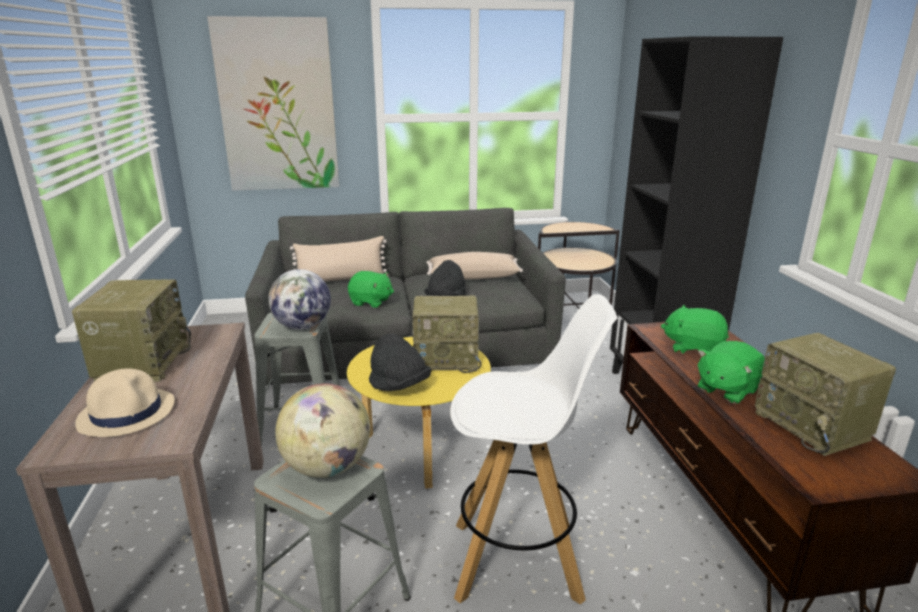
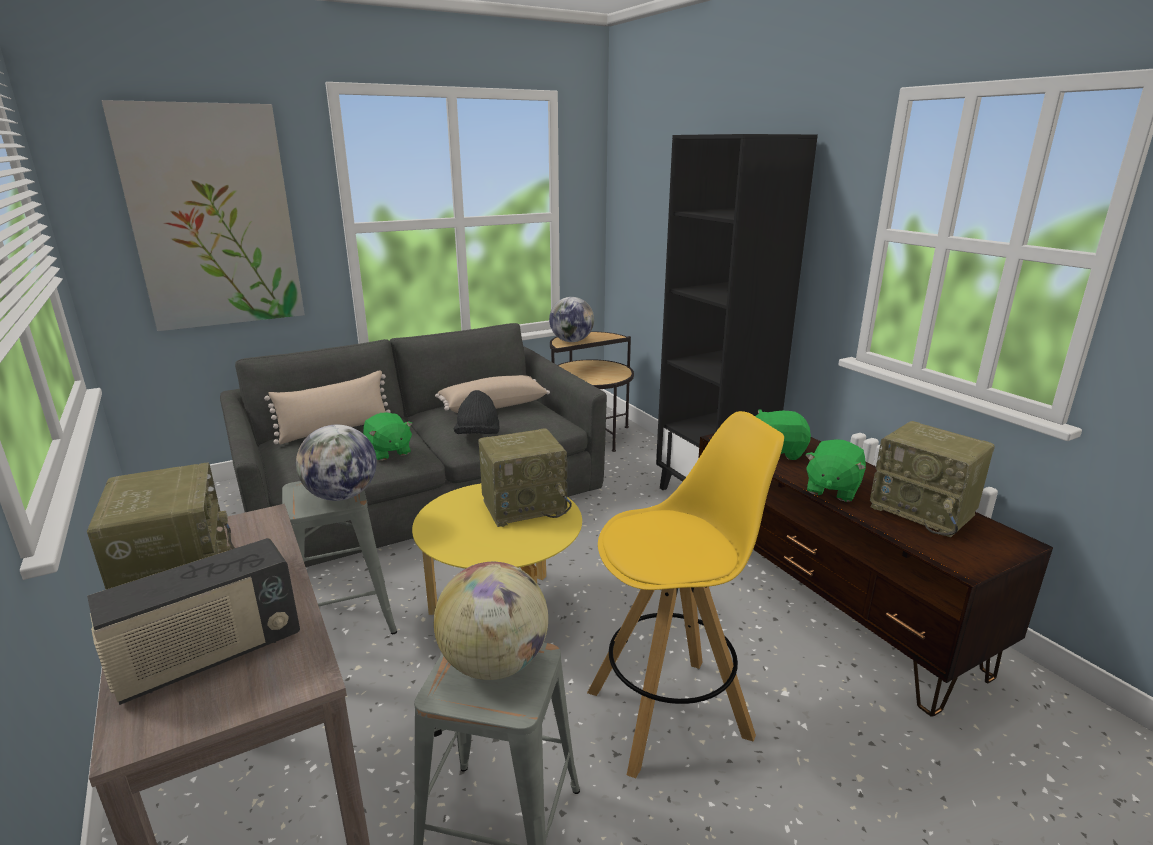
camera: 20 degrees left, 0 degrees up
beige hat [75,369,175,437] -> radio [87,538,300,705]
green plush toy [348,271,394,308] -> green plush toy turned 60 degrees clockwise [363,413,413,461]
black hat [369,334,431,391] -> none
white stool [450,294,617,605] -> yellow stool [587,411,784,778]
none -> globe [549,297,594,342]

